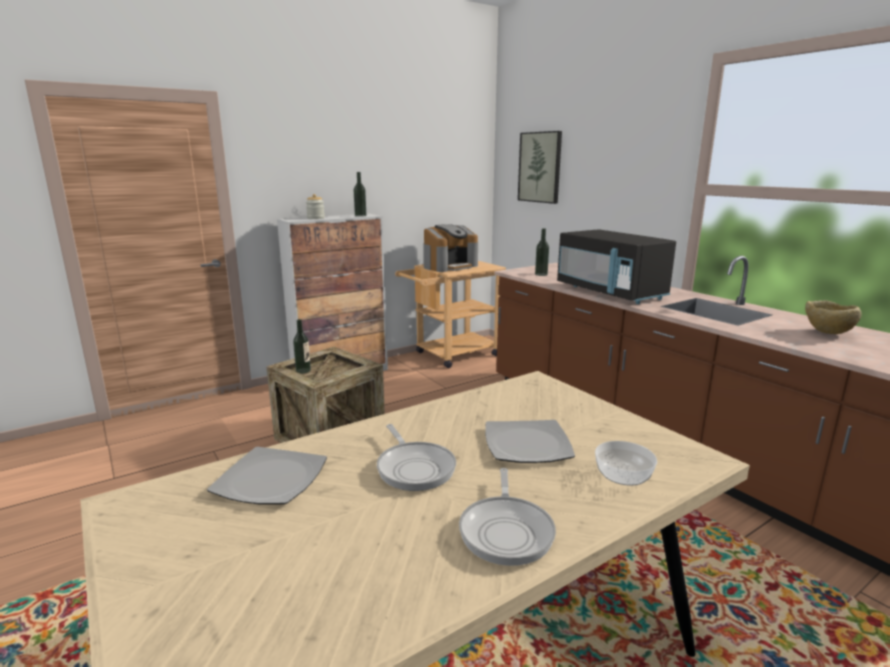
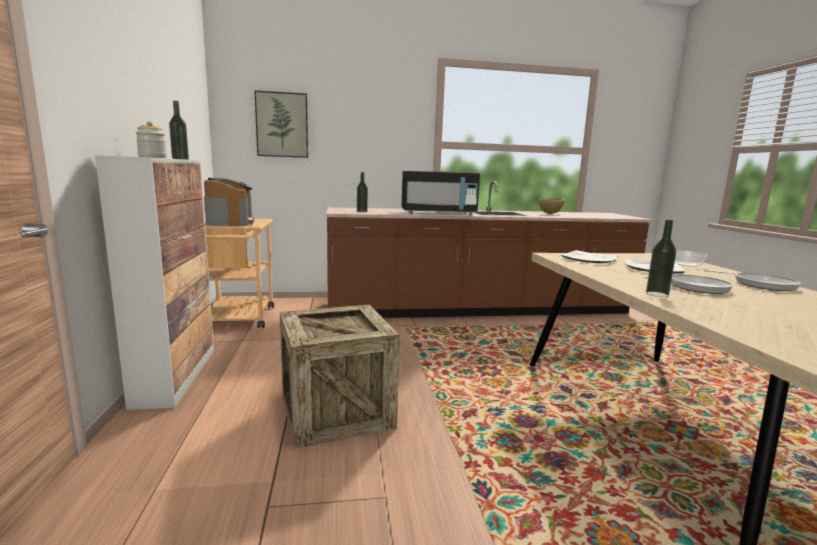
camera: 65 degrees left, 5 degrees down
plate [207,447,327,505] -> plate moved to [561,250,618,263]
bottle [293,319,311,374] -> bottle moved to [646,220,676,297]

